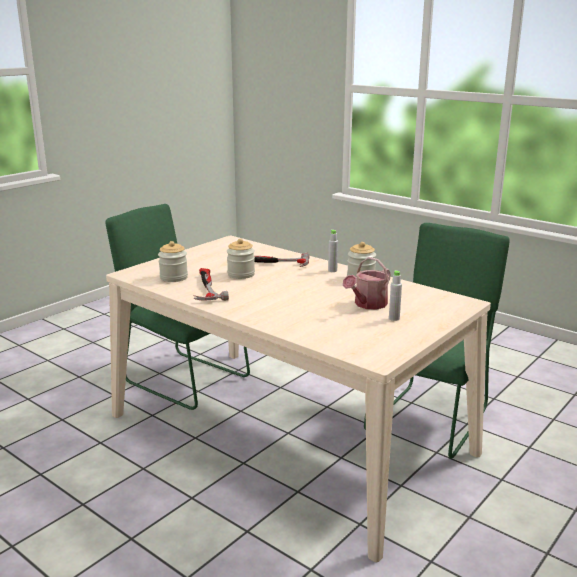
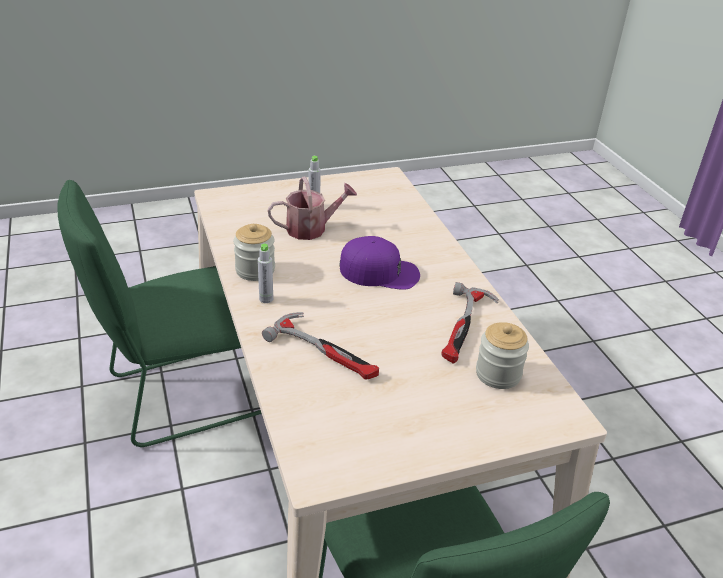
camera: 150 degrees left, 15 degrees up
jar [227,239,255,279] -> none
none -> purple cap [340,236,420,290]

